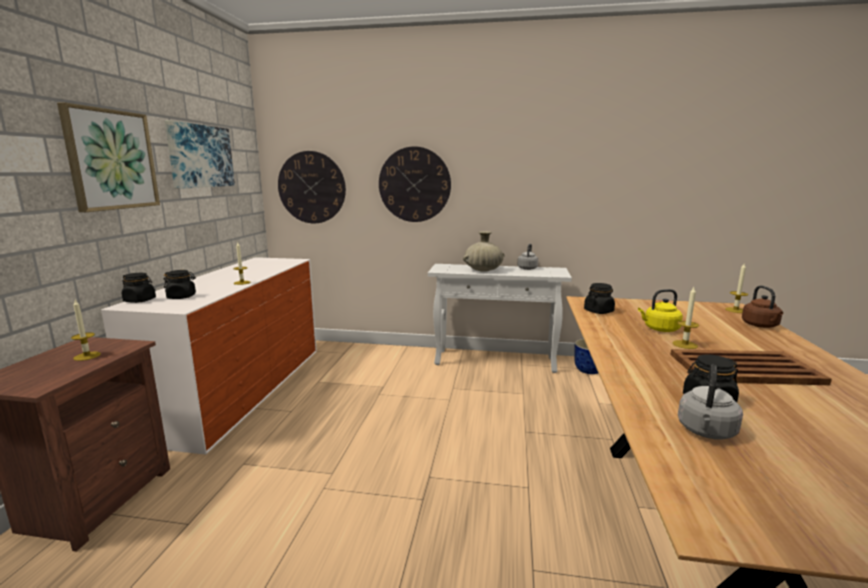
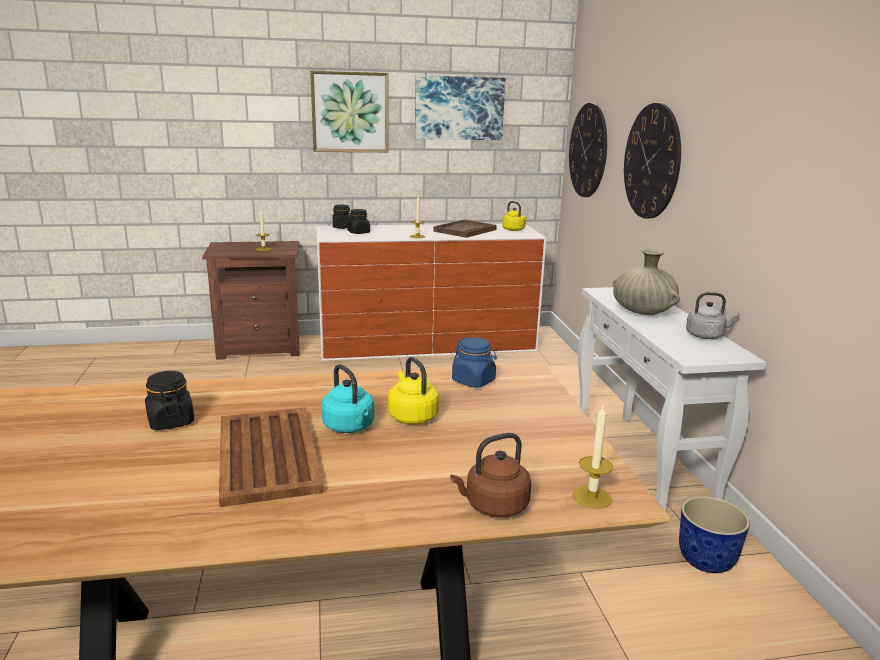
camera: 70 degrees right, 5 degrees up
black jar [584,283,615,314] -> blue jar [452,337,497,388]
candle [673,287,699,349] -> turquoise kettle [322,364,374,433]
grey kettle [678,365,743,440] -> none
none -> brown tray [433,219,497,238]
none -> yellow kettle [502,201,527,231]

